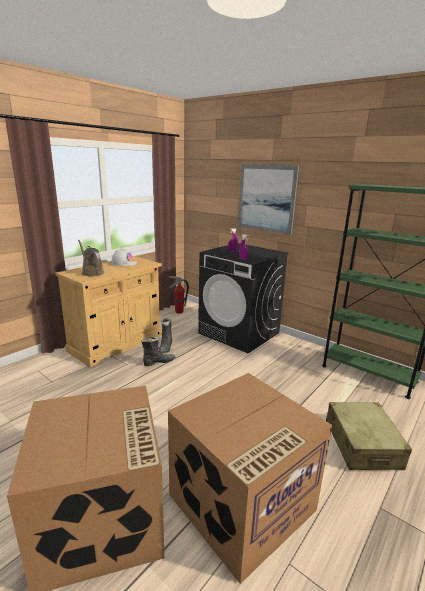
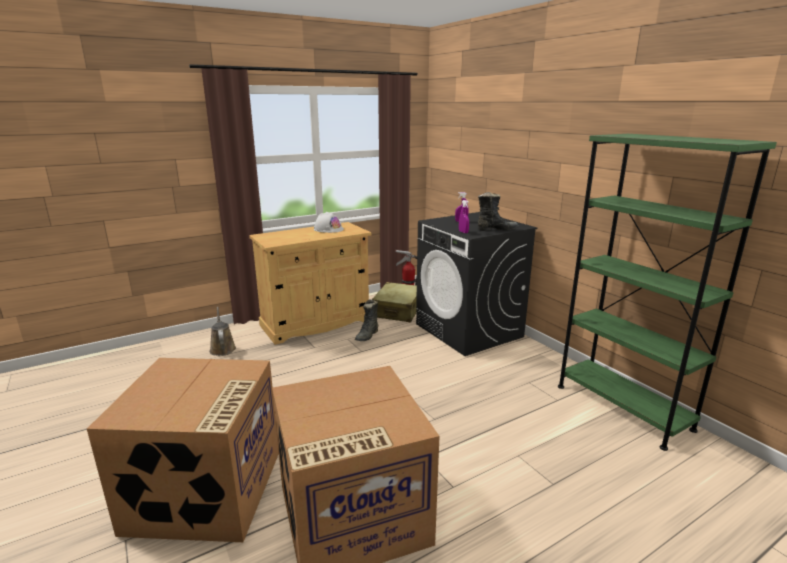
camera: 20 degrees right, 0 degrees up
brown watering can [78,240,104,276] -> brown watering can moved to [209,307,236,356]
black boot [141,337,175,366] -> black boot moved to [478,192,519,231]
picture [238,164,299,235] -> none
beige suitcase [326,402,412,470] -> beige suitcase moved to [372,282,417,322]

